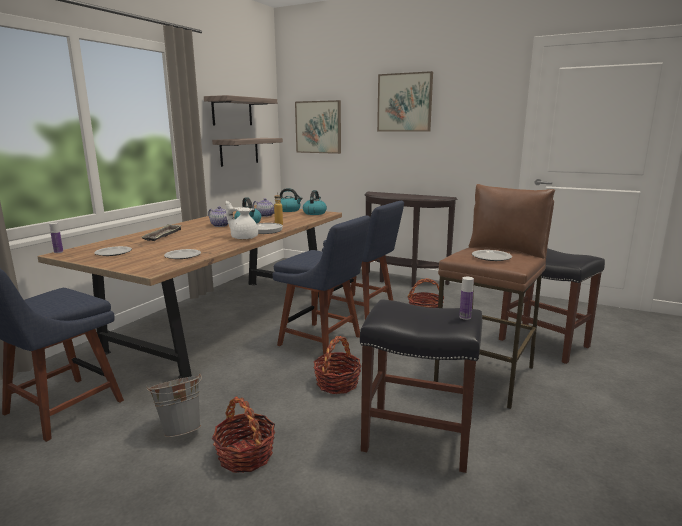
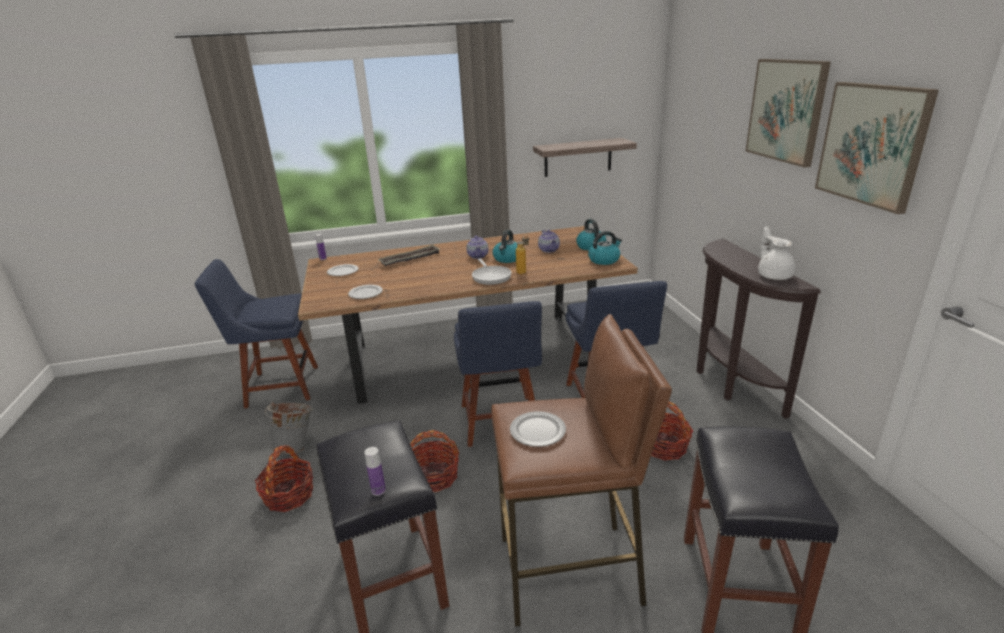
camera: 50 degrees right, 10 degrees up
shelf [204,95,277,125] -> none
white teapot [226,201,258,240] -> white teapot moved to [758,226,795,280]
picture [295,100,341,154] -> picture moved to [815,82,939,214]

